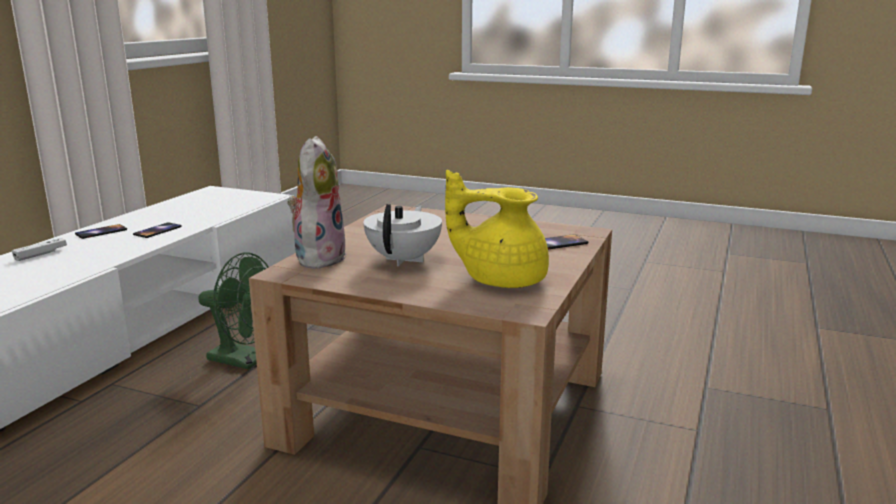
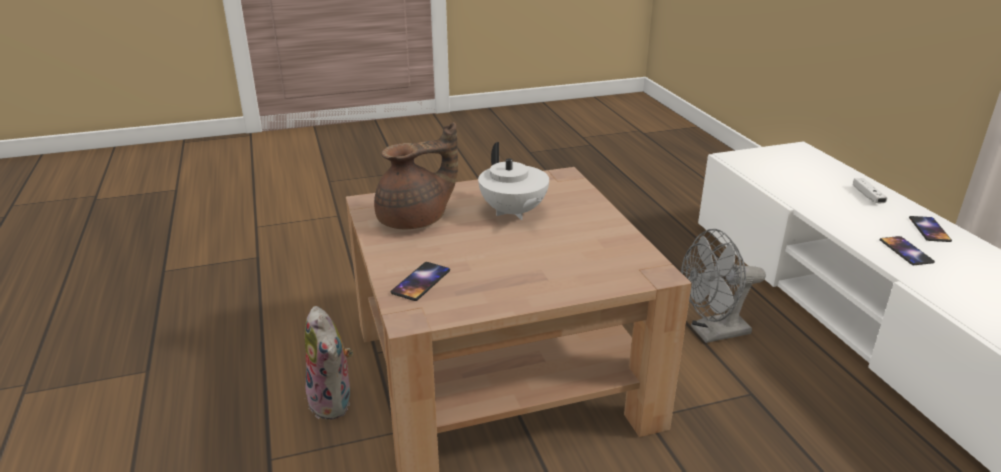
camera: 140 degrees right, 10 degrees up
green fan [198,252,269,370] -> grey fan [681,229,765,343]
plush toy [287,136,347,269] -> plush toy moved to [305,306,353,420]
yellow teapot [445,170,549,288] -> brown teapot [374,122,458,229]

